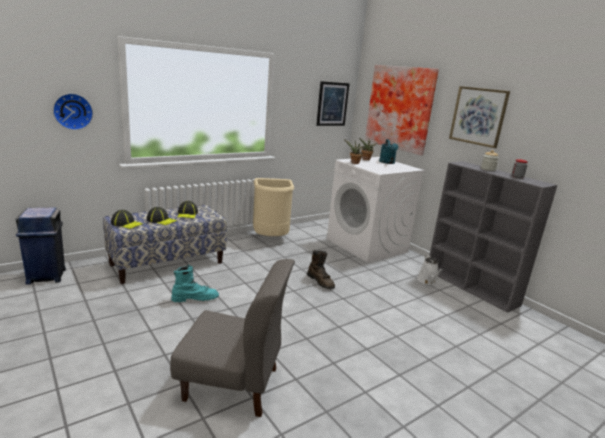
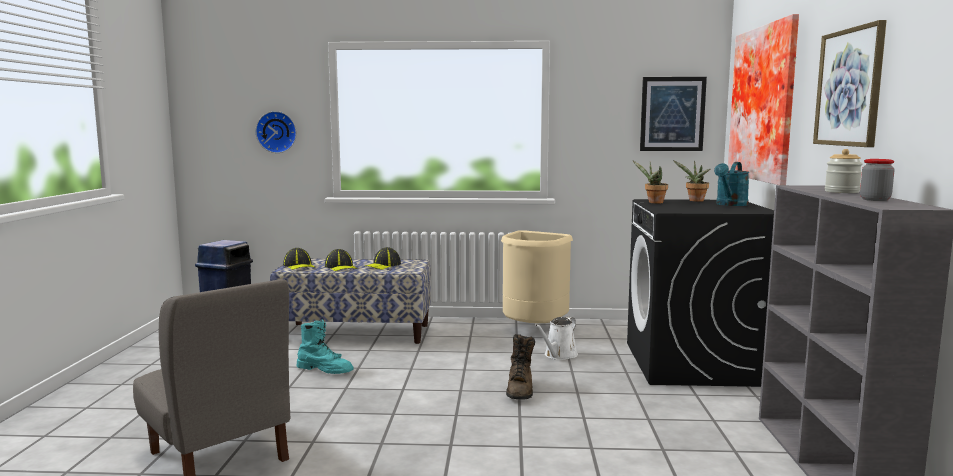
camera: 40 degrees right, 10 degrees down
white washing machine [327,157,425,263] -> black washing machine [627,199,774,387]
white watering can [417,255,443,285] -> white watering can moved to [535,317,578,360]

